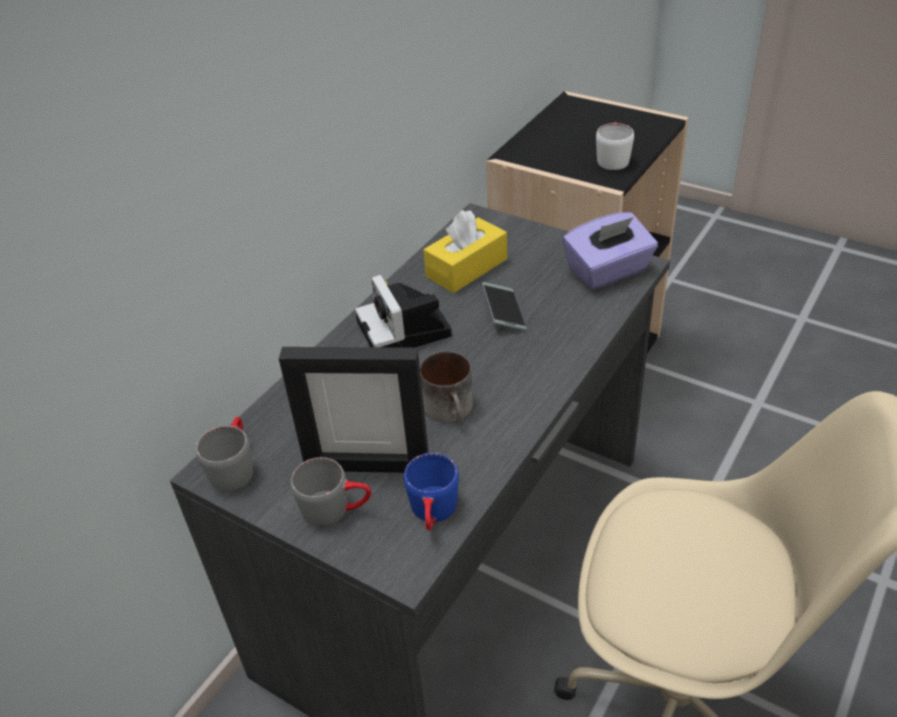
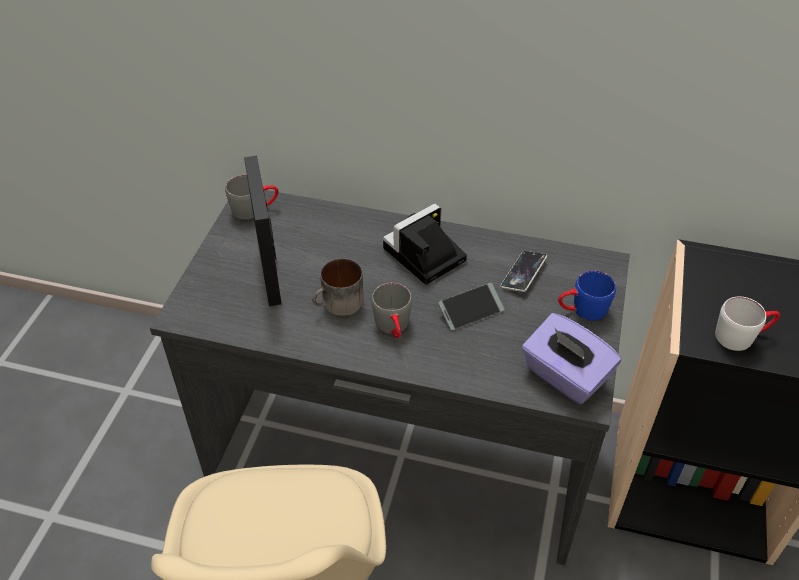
camera: 70 degrees right, 5 degrees up
grey mug [291,457,371,526] -> grey mug moved to [371,283,412,339]
blue mug [404,453,459,531] -> blue mug moved to [558,270,616,321]
yellow tissue box [423,210,507,293] -> phone [501,251,547,292]

